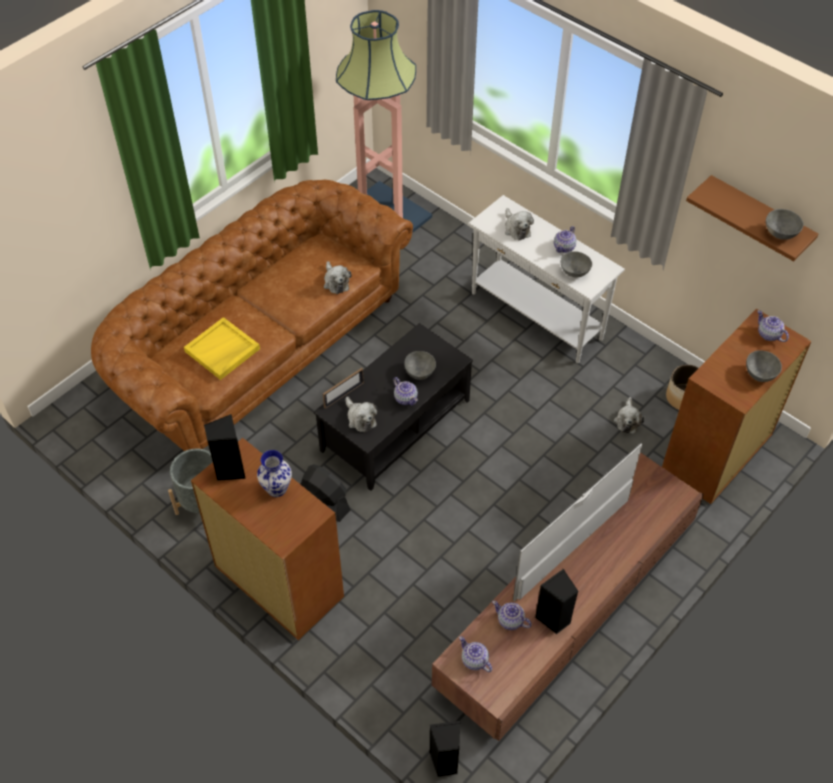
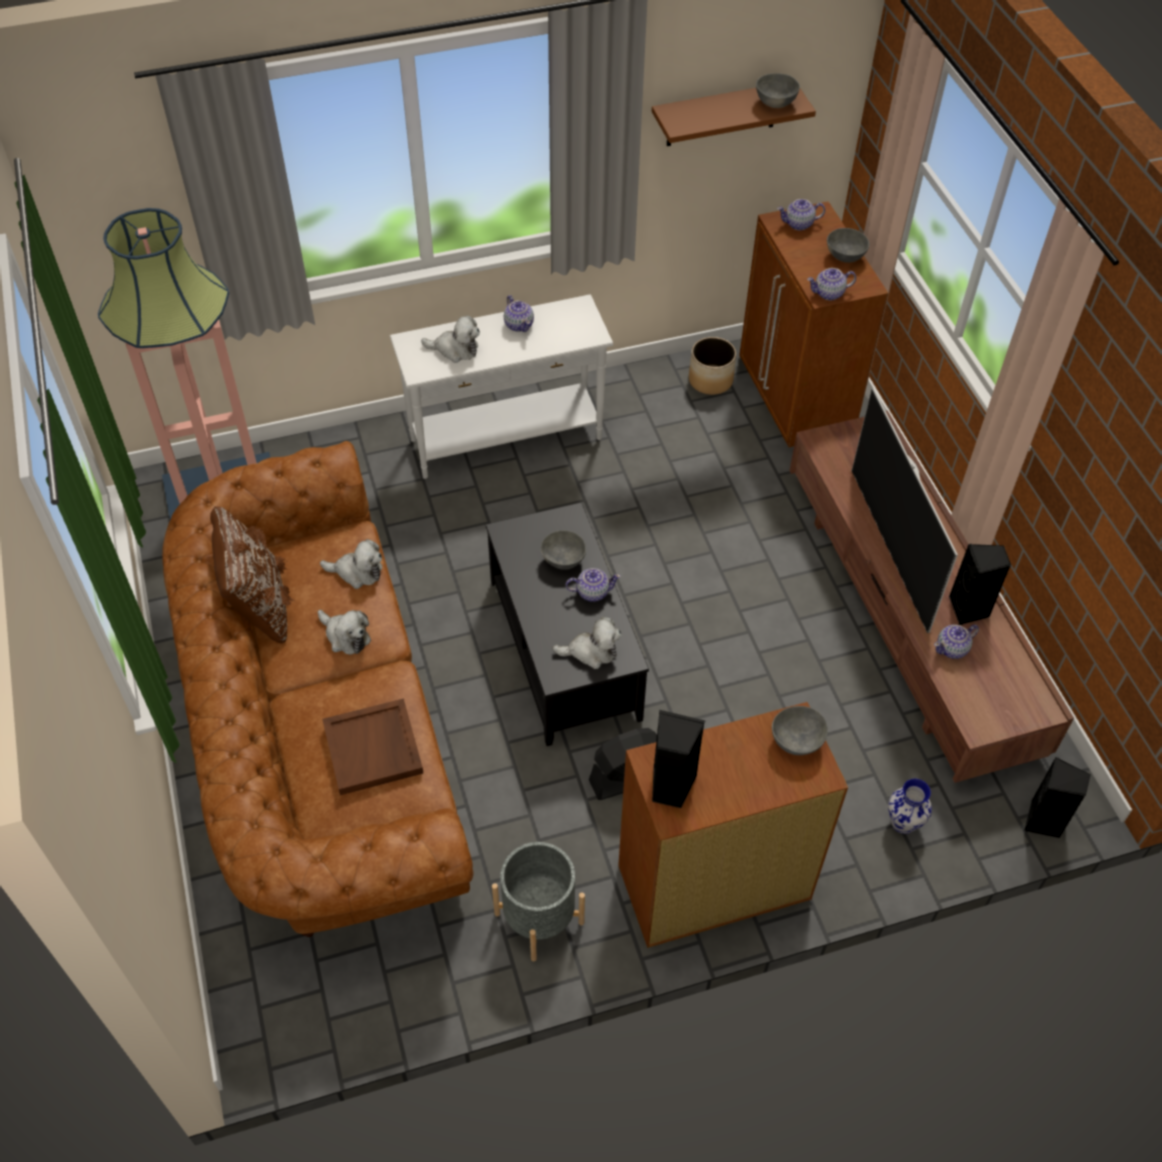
camera: 60 degrees left, 0 degrees up
yellow tray [184,317,260,380] -> brown tray [322,698,423,795]
vase [257,450,292,497] -> vase moved to [888,779,932,834]
picture frame [323,368,364,409] -> none
teapot [459,636,492,672] -> teapot moved to [807,268,856,300]
grey bowl [561,251,592,278] -> grey bowl moved to [772,706,828,755]
plush toy [614,397,645,434] -> plush toy moved to [318,610,371,655]
none -> brown pillow [210,506,294,643]

